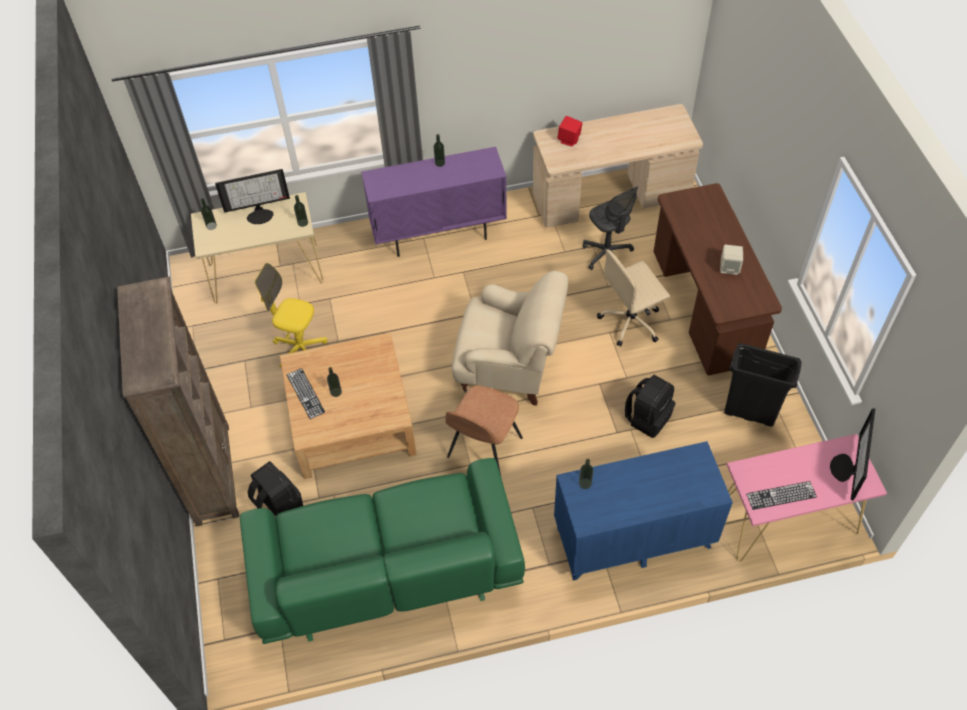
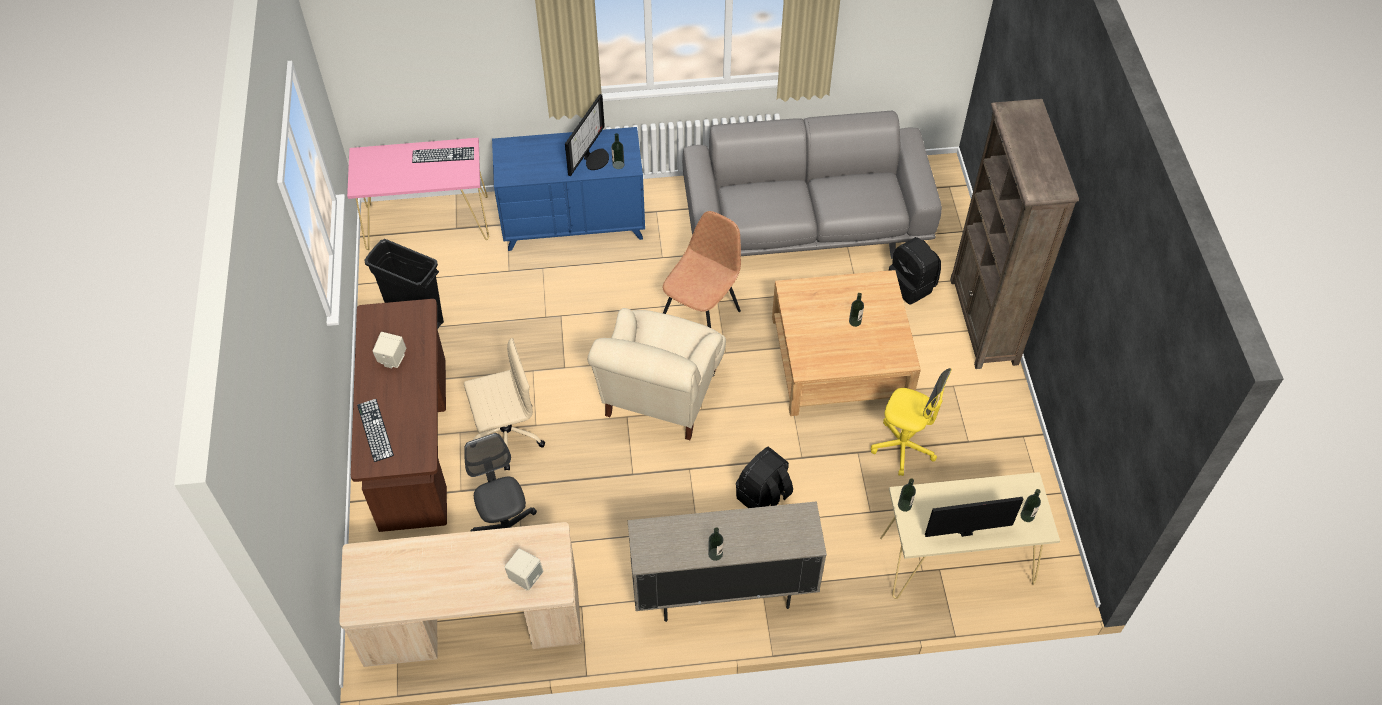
camera: 175 degrees left, 0 degrees up
green sofa [240,458,525,644] -> grey sofa [682,111,942,259]
keyboard [287,368,325,419] -> keyboard moved to [357,399,394,462]
purple cabinet [361,147,507,257] -> beige cabinet [628,501,827,622]
beige armchair [452,271,568,406] -> beige armchair turned 90 degrees counterclockwise [588,308,726,440]
red speaker [557,116,582,146] -> beige speaker [504,549,543,590]
black backpack [625,375,675,438] -> black backpack moved to [736,447,793,508]
monitor [830,408,875,501] -> monitor moved to [565,94,609,176]

